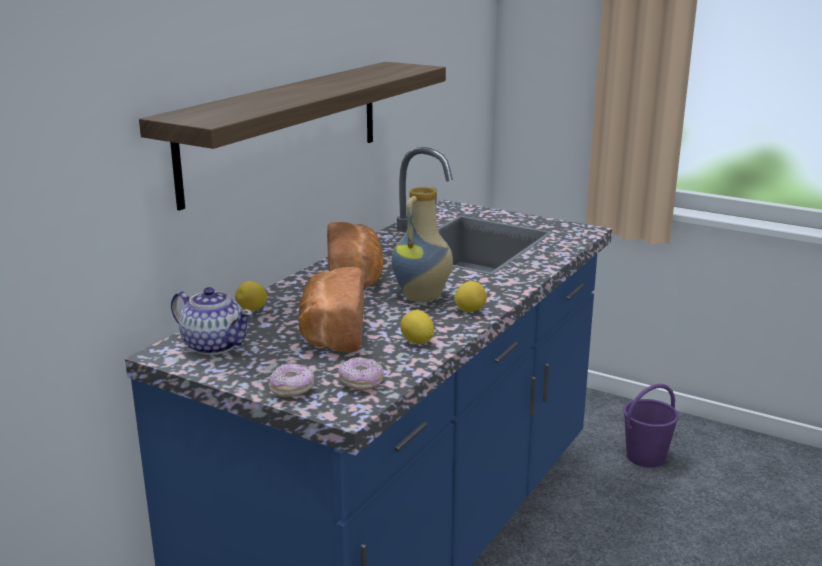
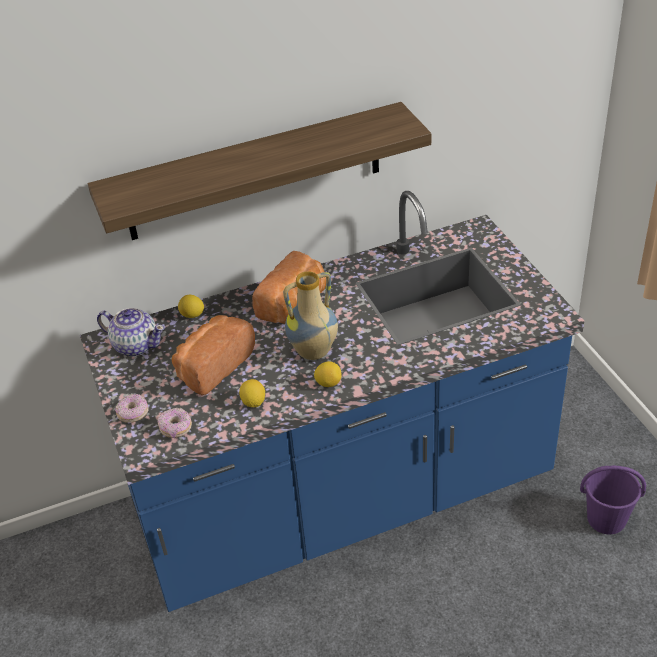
camera: 40 degrees right, 20 degrees up
teapot [171,287,253,355] -> teapot turned 45 degrees counterclockwise [97,308,164,356]

